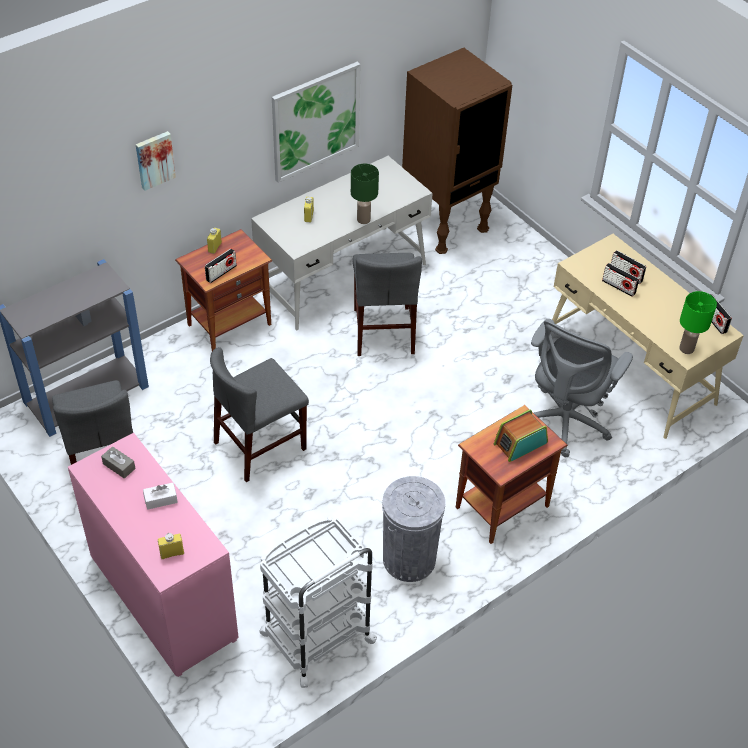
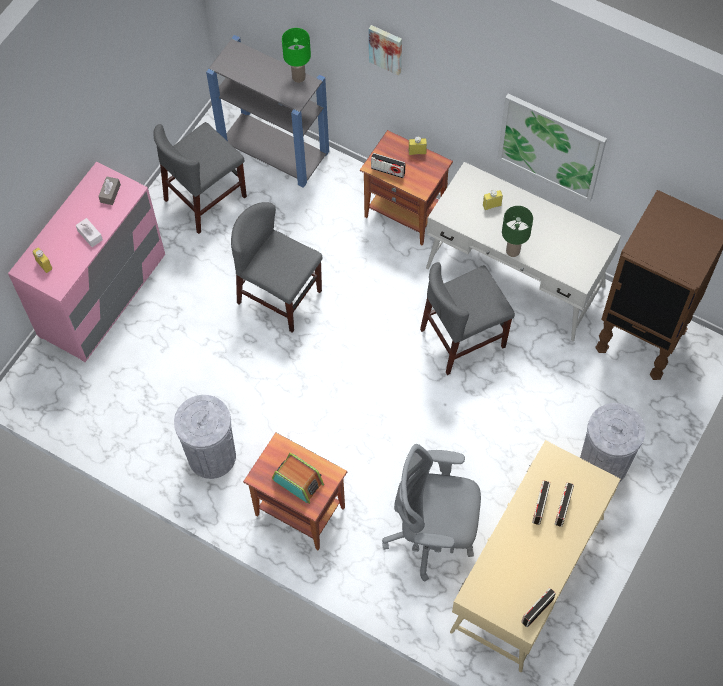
camera: 70 degrees right, 15 degrees up
white cart [259,516,377,688] -> none
green table lamp [679,291,717,354] -> green table lamp moved to [282,28,311,83]
none -> grey trash can [580,403,645,483]

